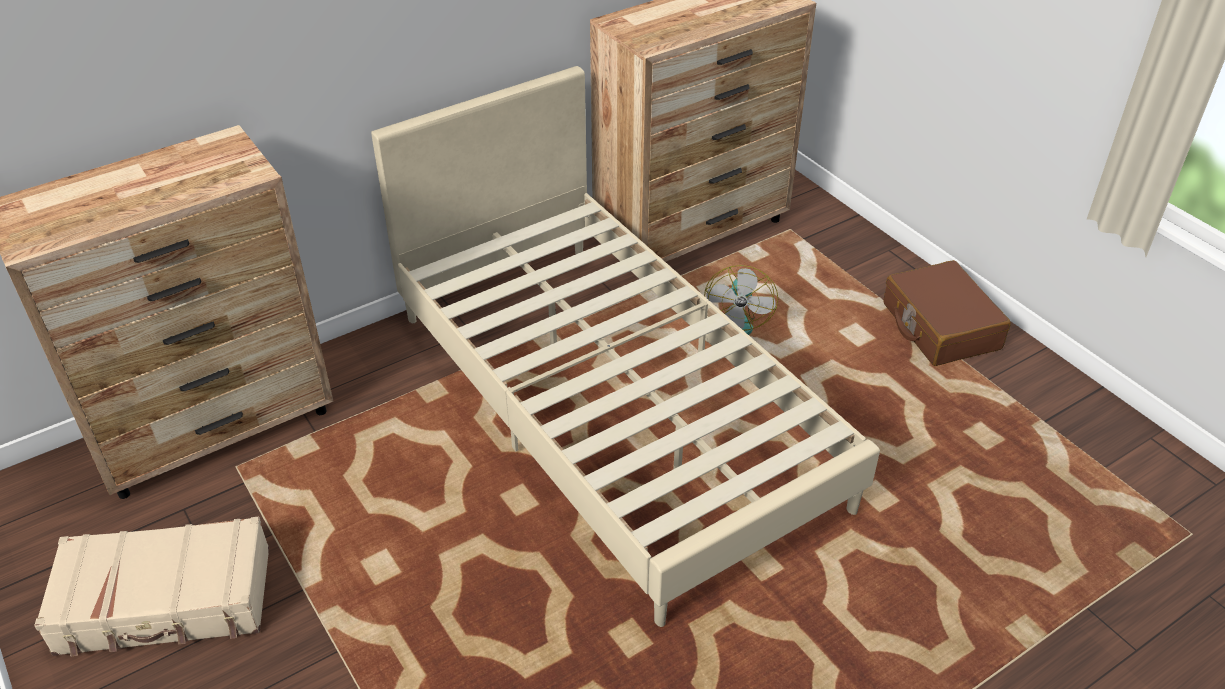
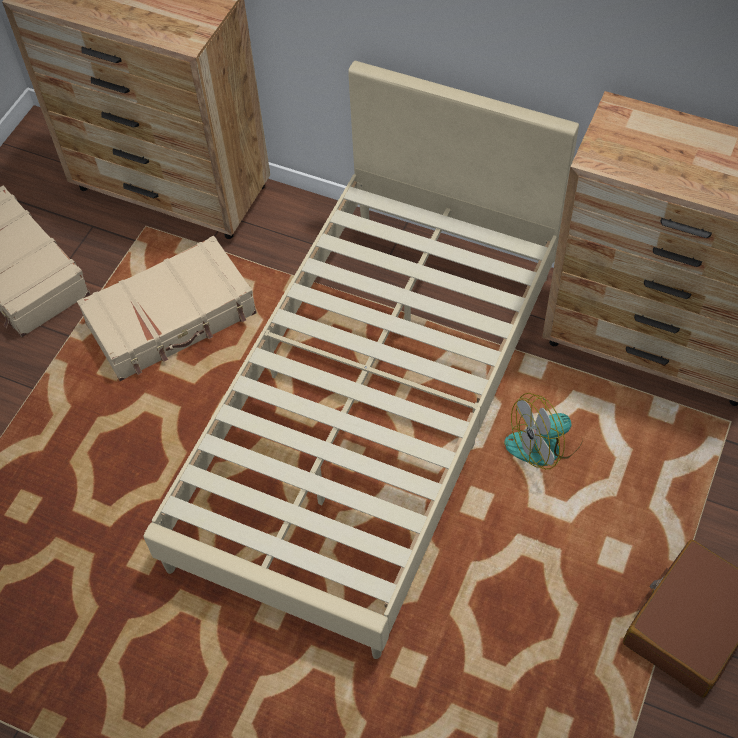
camera: 60 degrees right, 15 degrees up
none -> beige suitcase [77,236,257,381]

